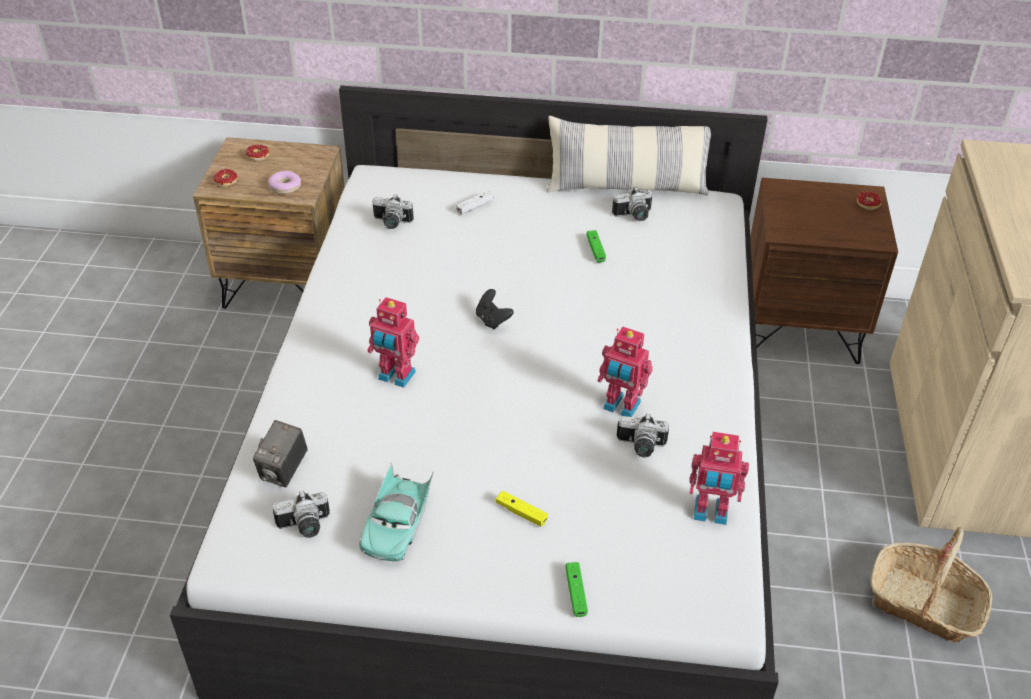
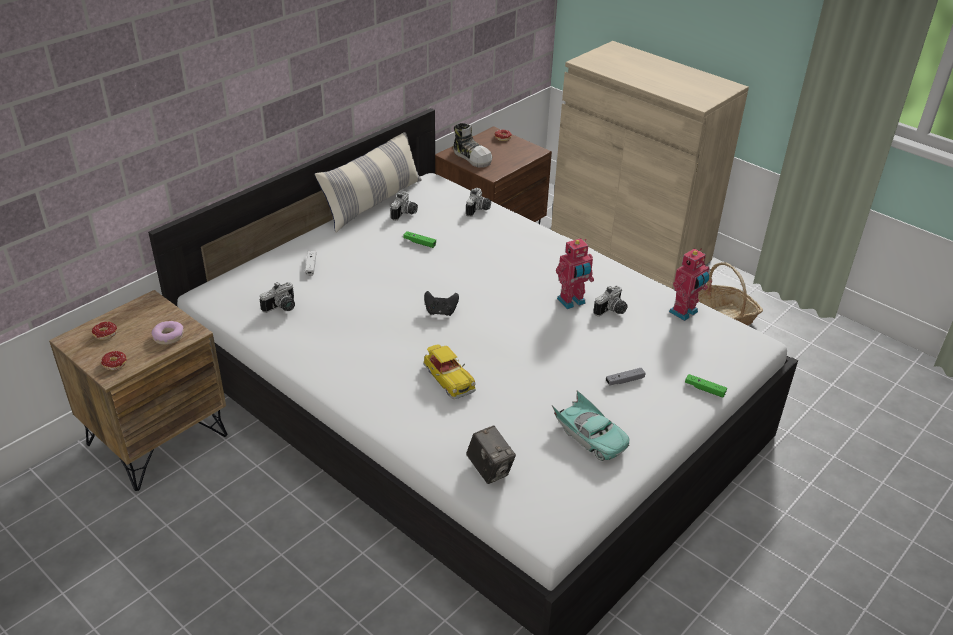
camera: 55 degrees left, 5 degrees down
camera [273,491,330,538] -> camera moved to [466,188,491,217]
toy robot [368,297,419,388] -> toy car [423,344,476,399]
yellow game controller [496,491,548,527] -> grey game controller [606,368,645,386]
none -> shoe [453,123,492,168]

